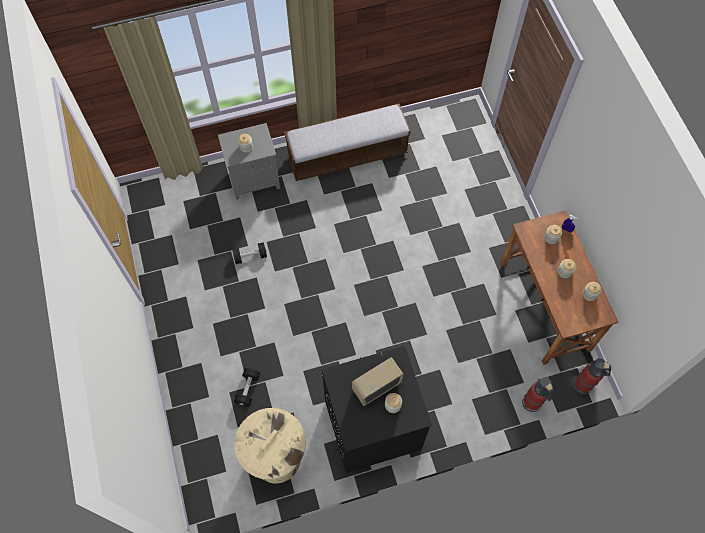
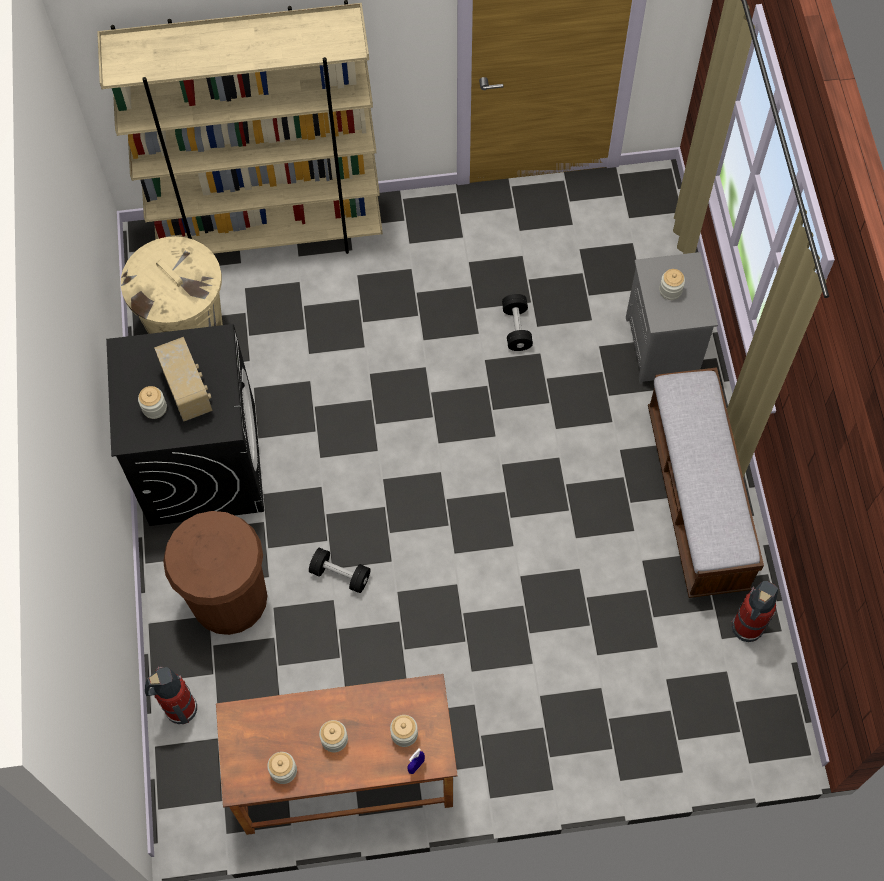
camera: 100 degrees right, 0 degrees up
black dumbbell [234,368,260,407] -> black dumbbell moved to [309,548,370,593]
fire extinguisher [574,358,611,394] -> fire extinguisher moved to [732,581,778,642]
none -> beige bookcase [97,0,383,254]
none -> brown trash can [163,511,267,635]

